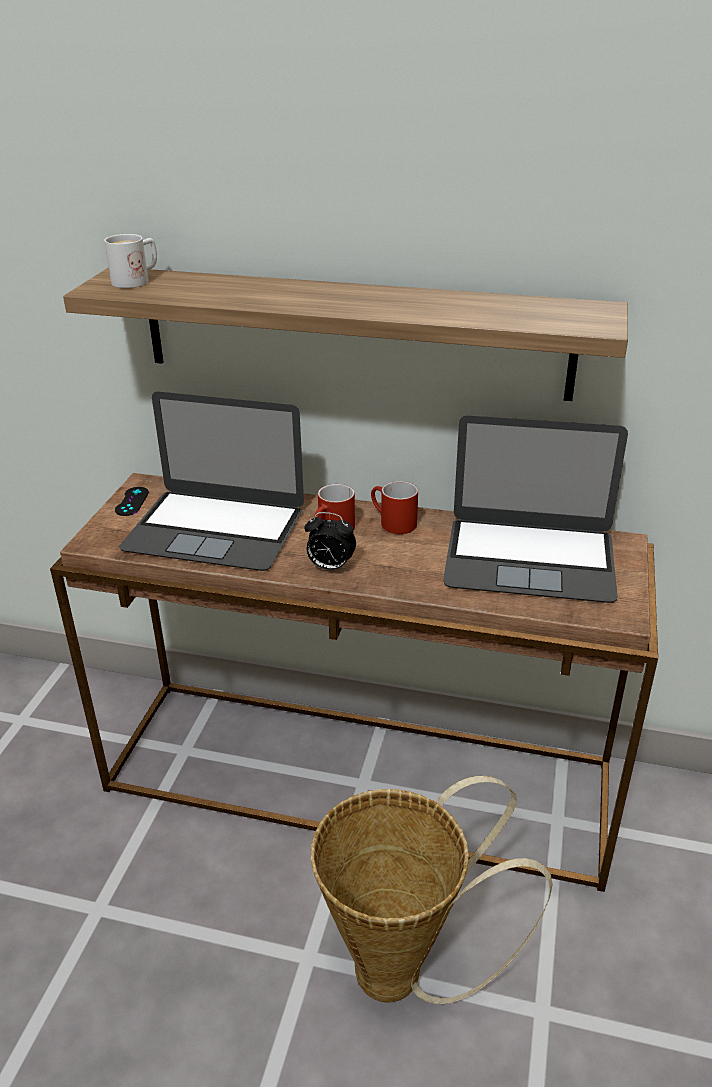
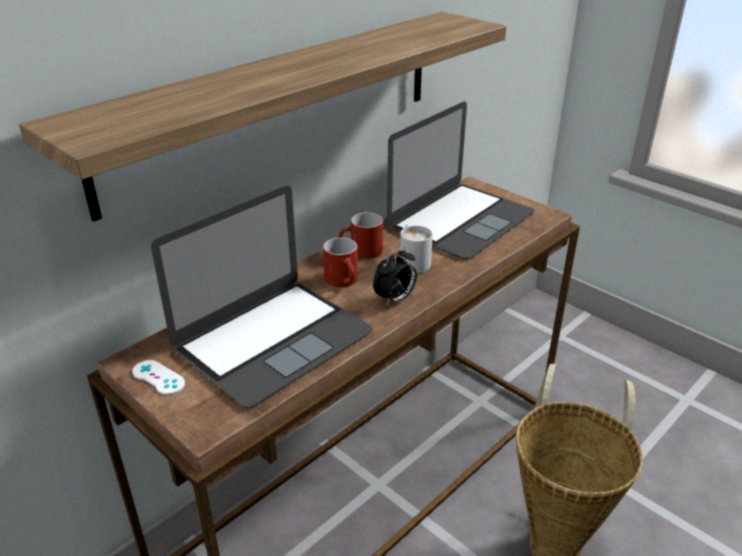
camera: 60 degrees left, 0 degrees up
white mug [104,234,157,288] -> white mug moved to [400,224,433,273]
black game controller [115,487,149,516] -> white game controller [132,360,185,395]

